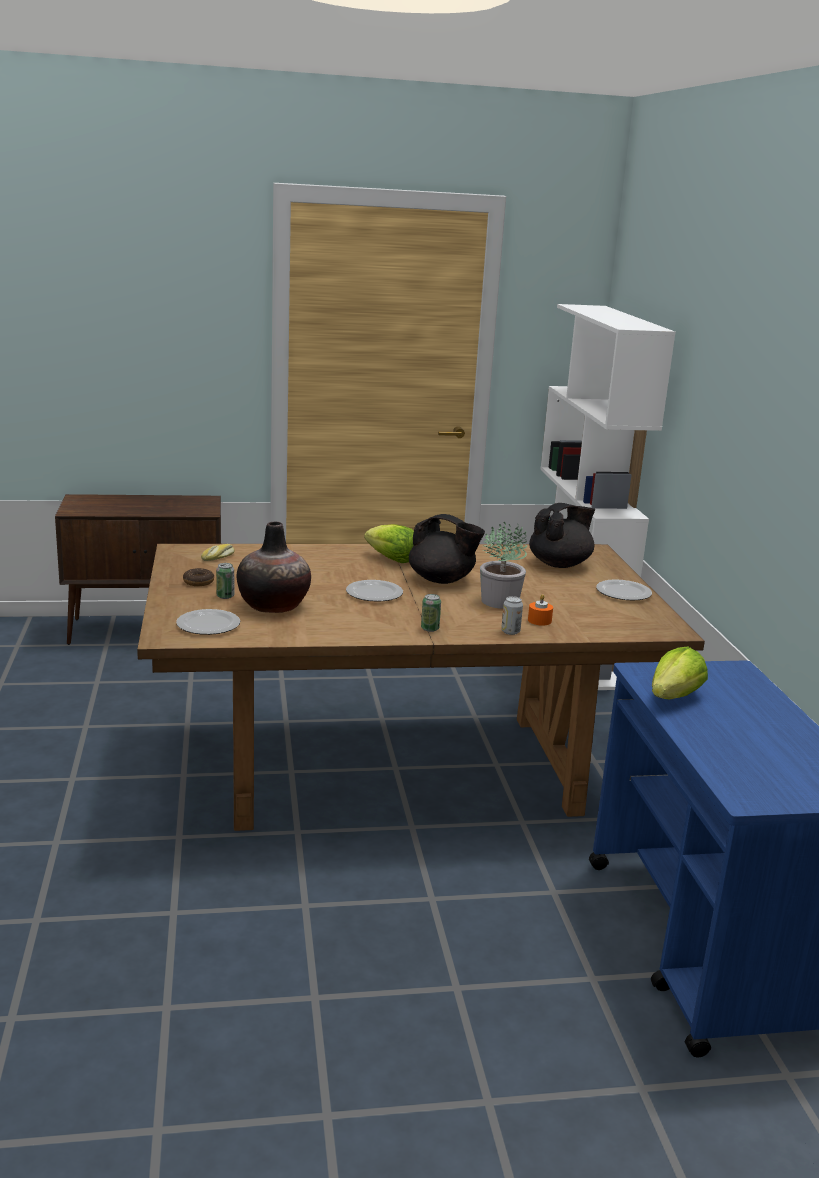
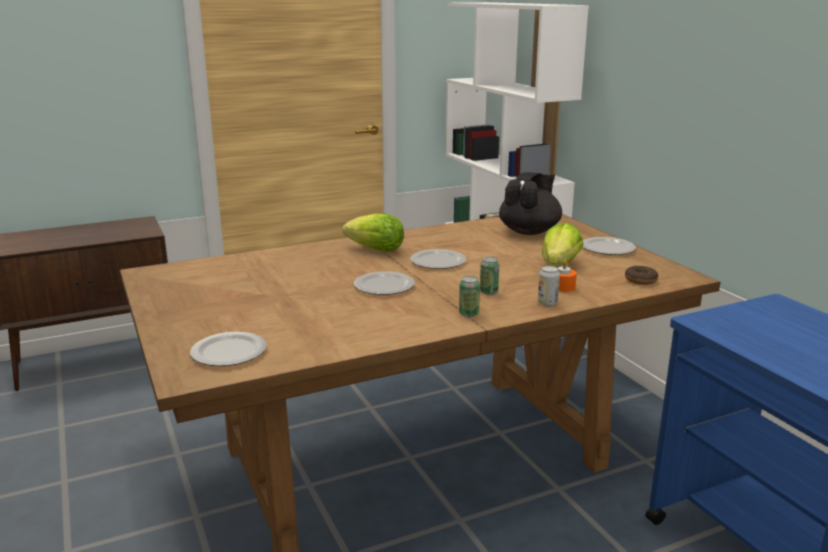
camera: 15 degrees left, 0 degrees up
donut [183,568,214,586] -> donut moved to [625,266,658,285]
bread [201,544,235,561] -> none
can [216,563,234,599] -> can moved to [480,257,499,295]
vase [236,521,311,613] -> none
black teapot [409,514,485,584] -> plate [410,249,466,269]
potted plant [480,522,527,609] -> none
lettuce [652,647,708,699] -> lettuce moved to [542,223,583,266]

